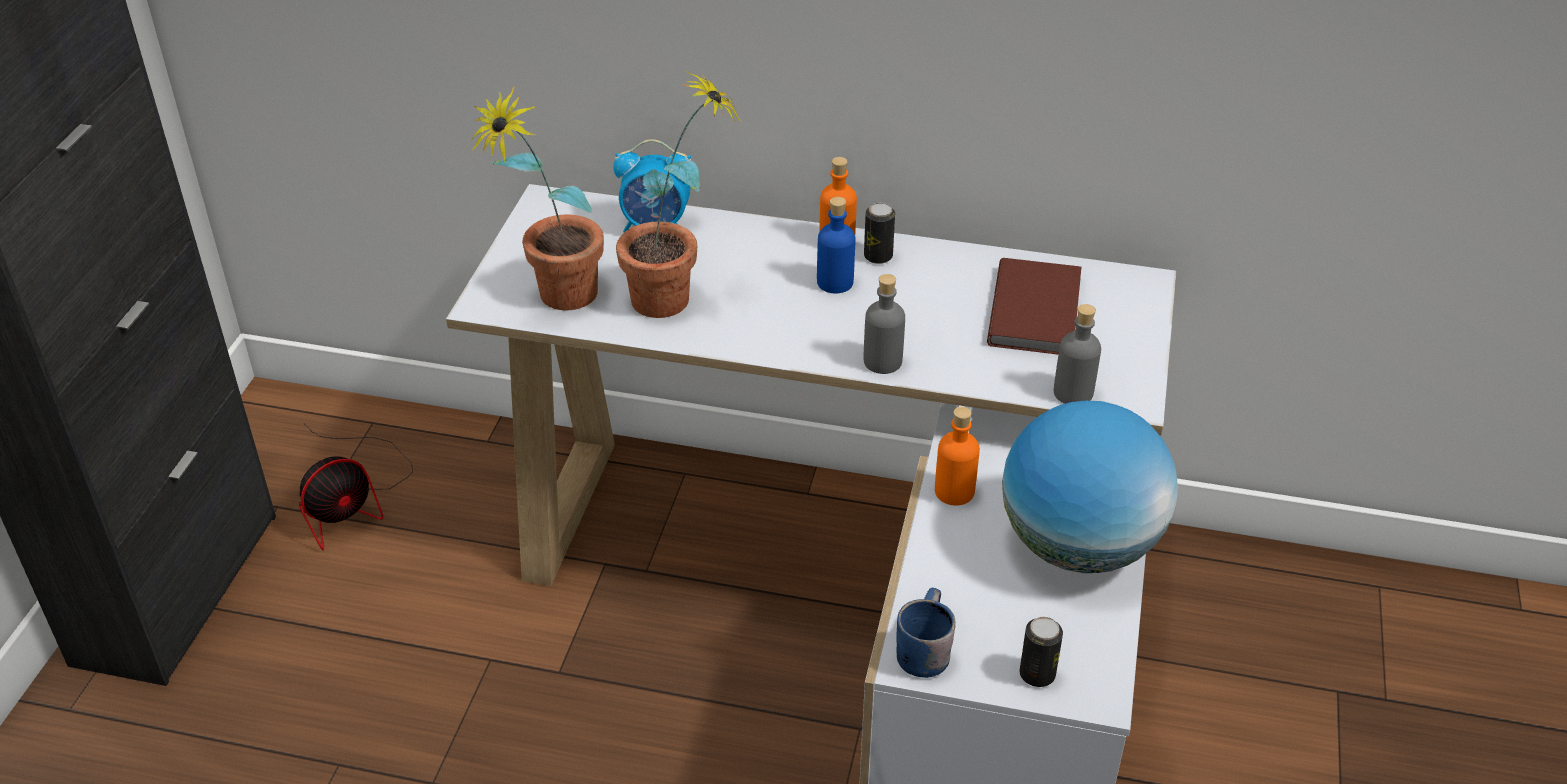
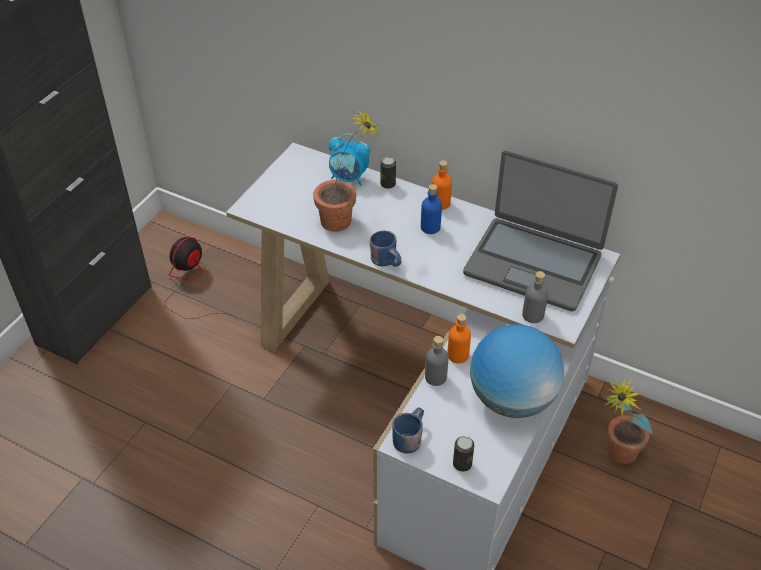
camera: 15 degrees right, 5 degrees up
fan [299,423,413,550] -> fan turned 150 degrees clockwise [165,237,237,319]
potted plant [470,86,604,310] -> potted plant moved to [605,378,652,464]
can [864,203,895,264] -> can moved to [380,157,396,189]
grey bottle [864,274,905,374] -> grey bottle moved to [425,336,449,386]
brown book [987,258,1082,355] -> laptop [463,150,618,312]
none -> blue mug [370,231,402,267]

